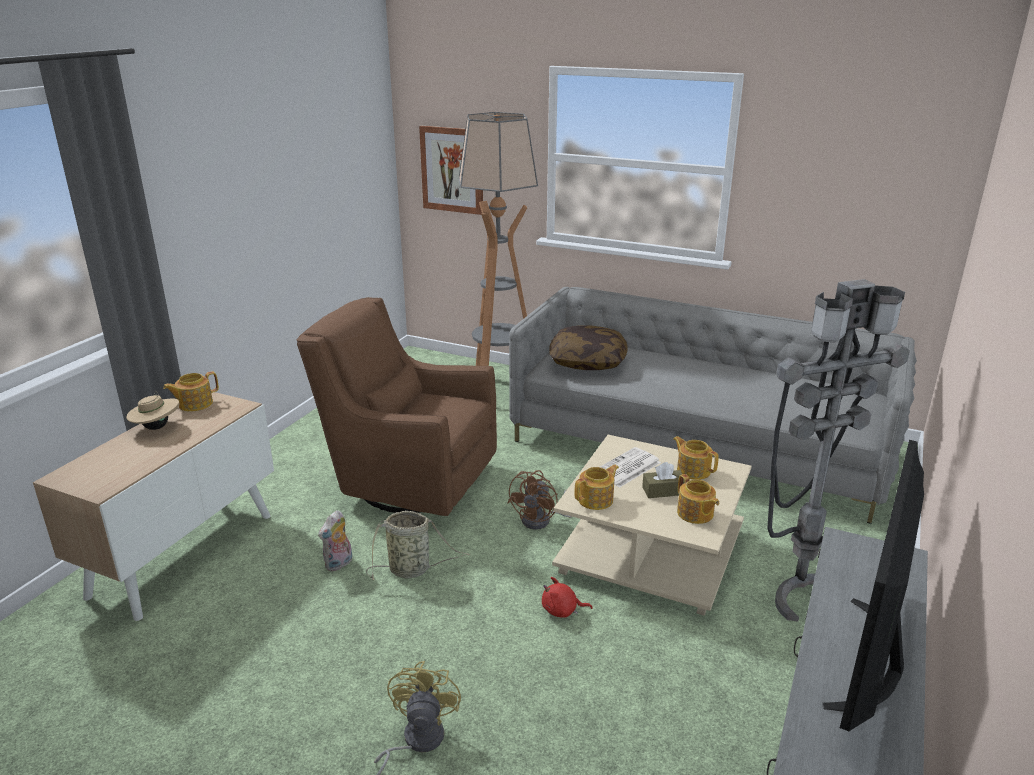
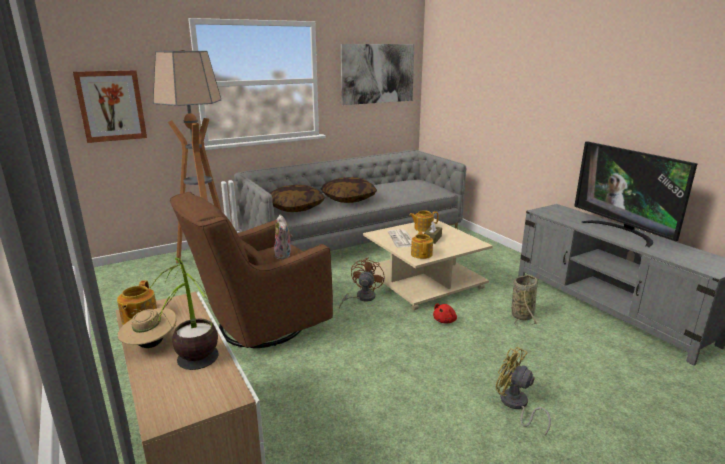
camera: 55 degrees left, 5 degrees down
plush toy [318,510,352,571] -> plush toy moved to [274,215,293,259]
basket [366,511,470,581] -> basket moved to [512,275,538,326]
brown fan [507,470,572,530] -> brown fan turned 135 degrees counterclockwise [339,257,384,308]
teapot [677,474,719,524] -> none
grey floor lamp [767,279,910,621] -> none
none -> potted plant [149,258,219,370]
none -> pillow [320,177,377,203]
none -> picture [341,44,415,105]

